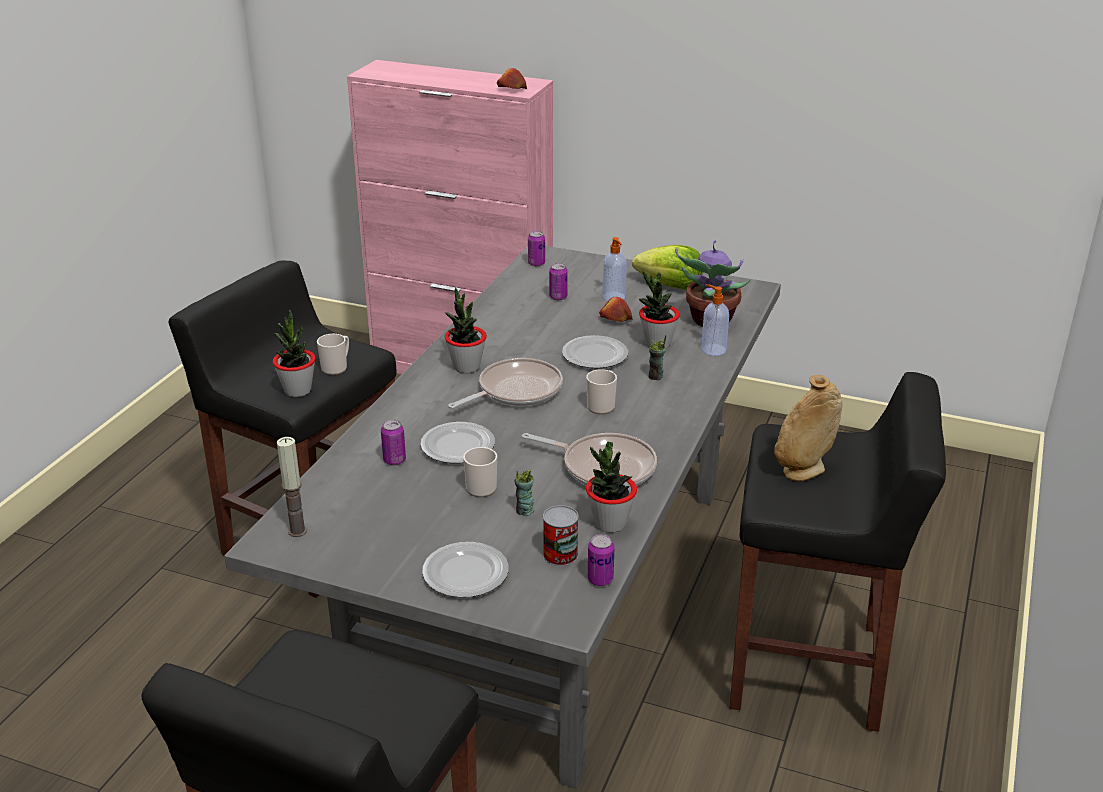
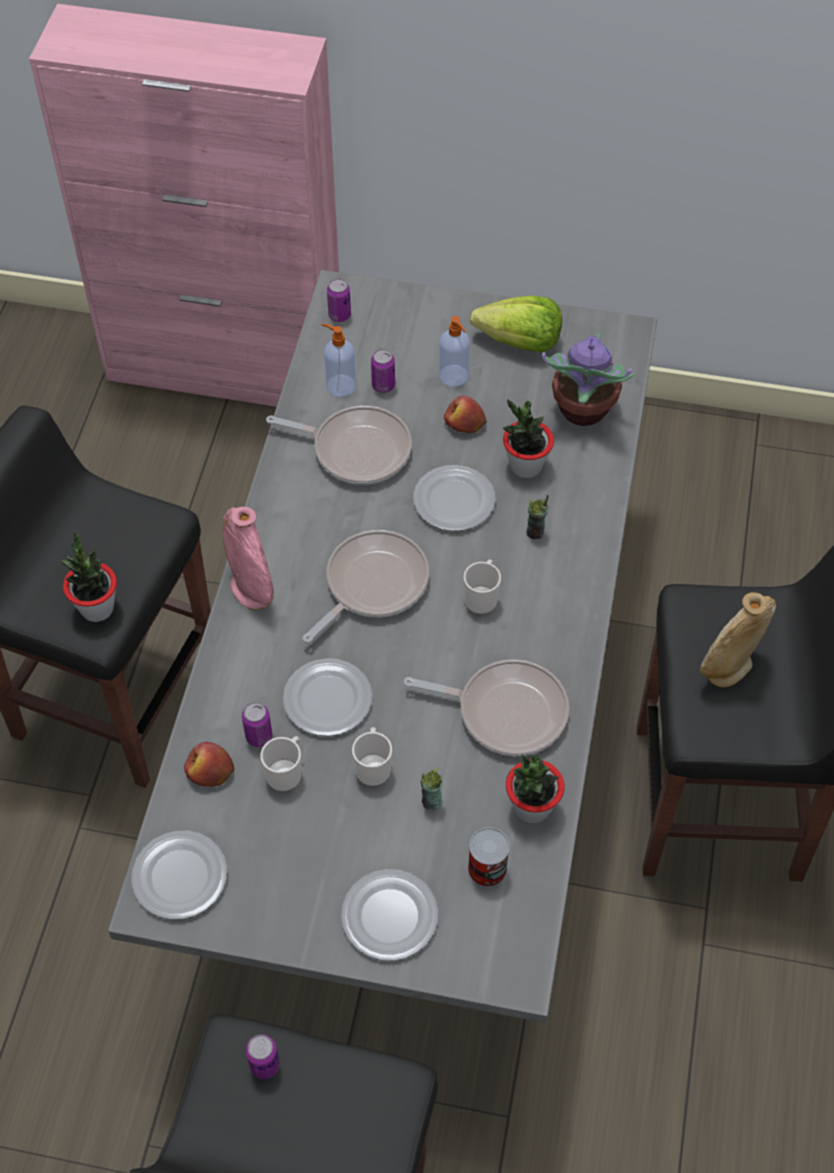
camera: 10 degrees left, 25 degrees up
candle [277,437,307,537] -> plate [131,831,227,920]
mug [317,334,349,375] -> mug moved to [261,736,301,791]
potted plant [445,287,487,373] -> none
apple [497,68,527,89] -> apple moved to [184,742,234,787]
can [588,534,615,586] -> can moved to [246,1034,280,1079]
soap dispenser [701,284,729,356] -> soap dispenser moved to [321,323,356,397]
none -> pink vase [222,507,274,610]
none -> frying pan [266,406,412,485]

